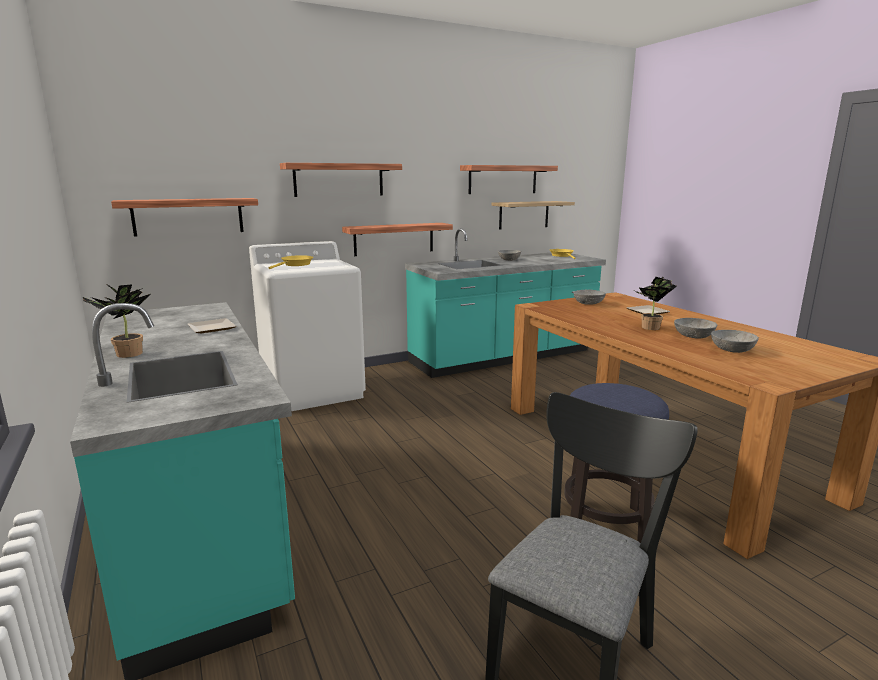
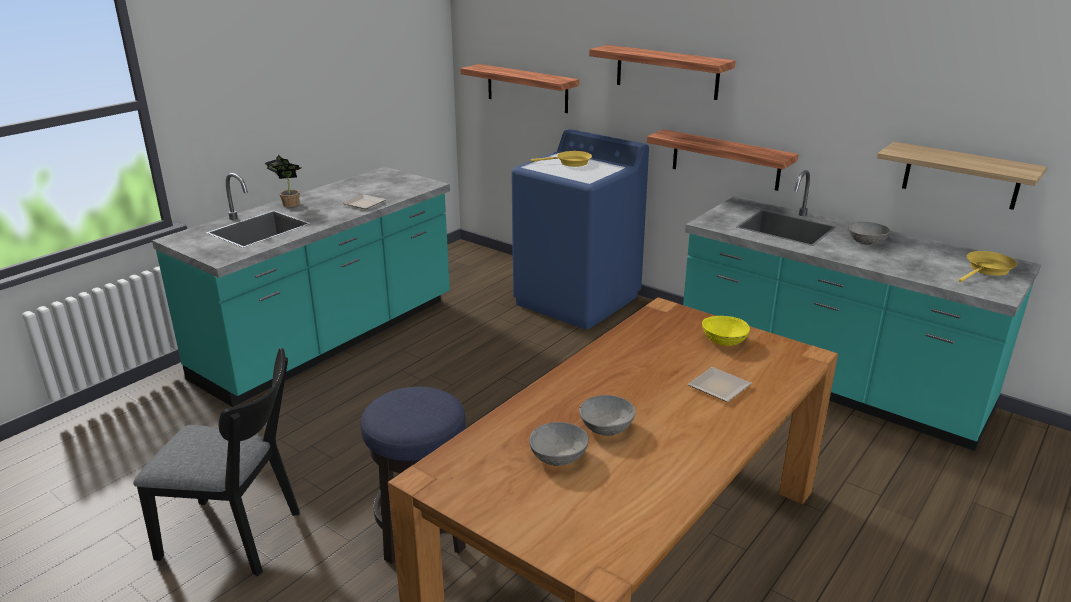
camera: 65 degrees right, 10 degrees up
white washing machine [249,241,366,411] -> blue washing machine [511,129,649,330]
shelf [460,165,558,194] -> none
grey bowl [573,290,606,305] -> yellow bowl [702,316,750,346]
potted plant [635,277,677,330] -> none

